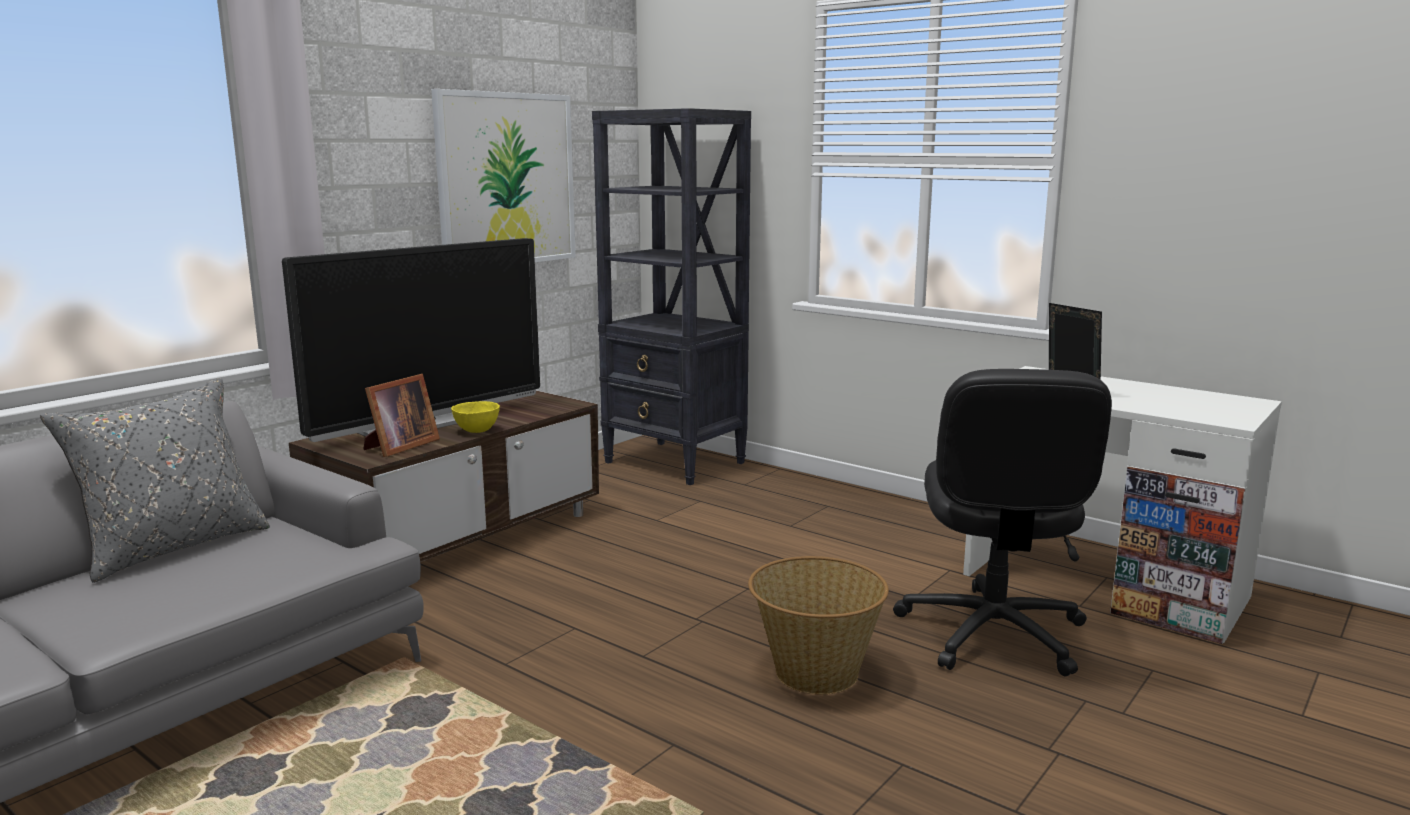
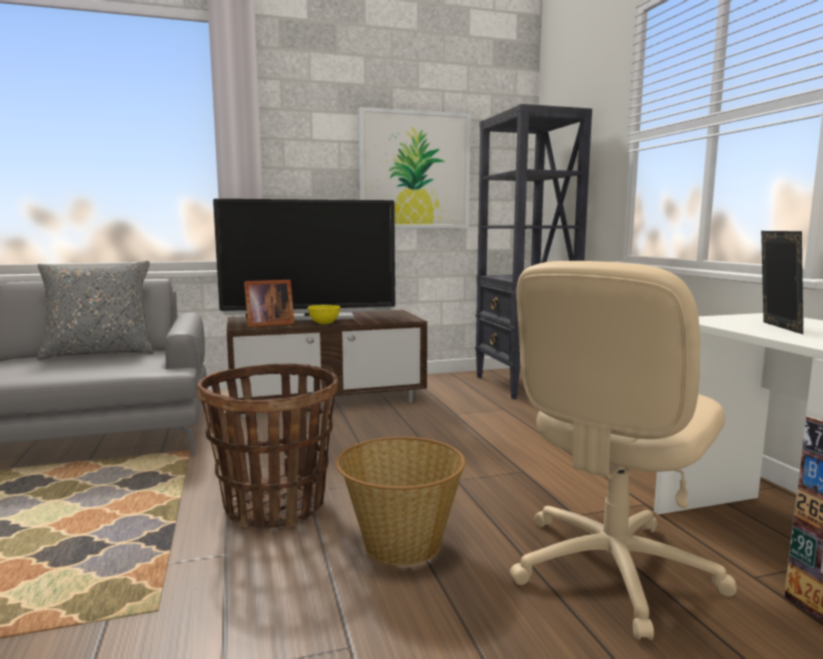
camera: 35 degrees right, 5 degrees down
black office chair [893,369,1112,676] -> beige office chair [510,261,737,640]
none -> basket [197,364,338,529]

